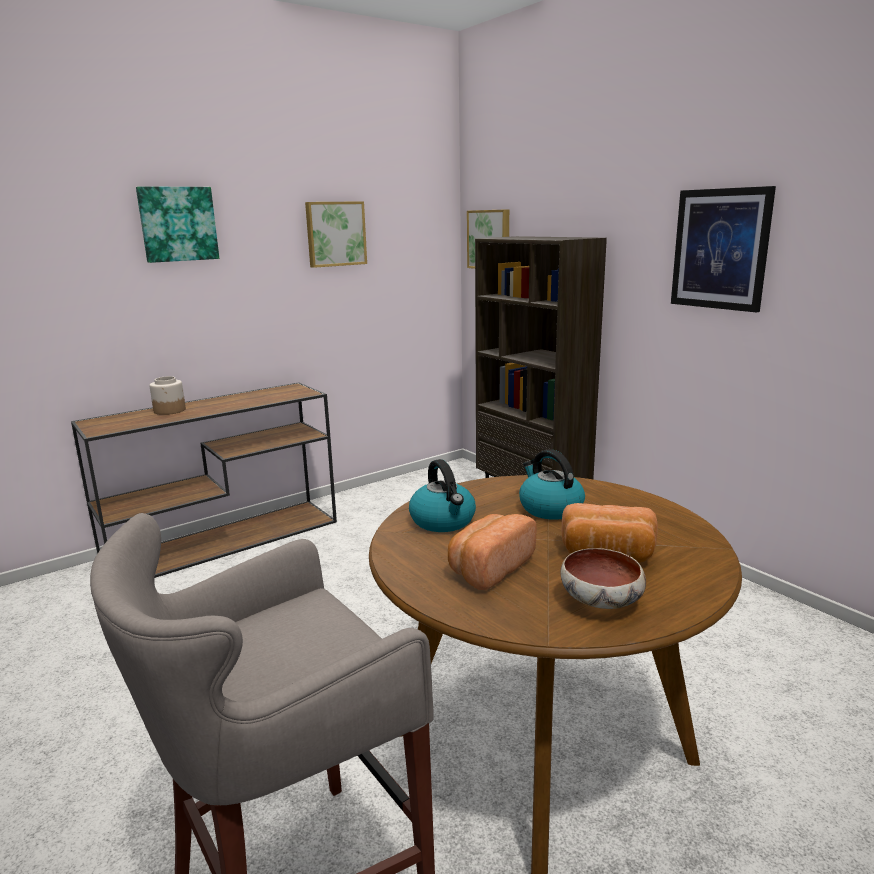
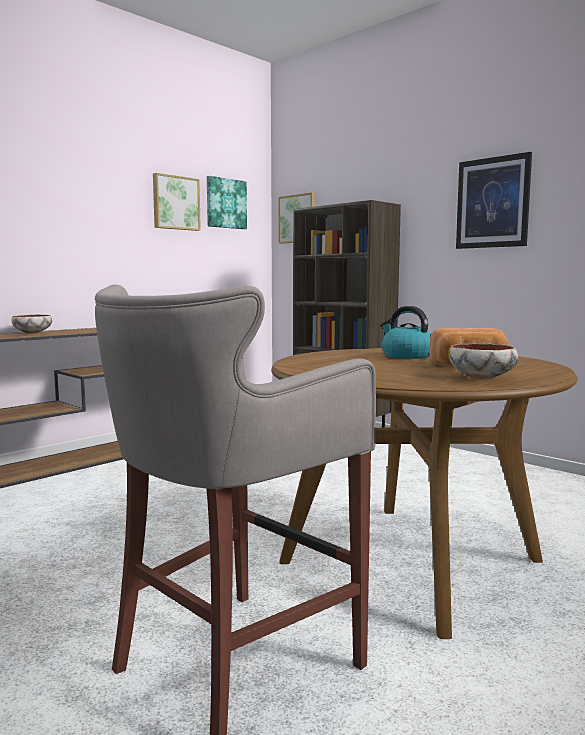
camera: 10 degrees left, 10 degrees down
picture [136,187,219,263] -> picture moved to [207,176,247,229]
jar [149,376,186,415] -> bowl [11,315,52,334]
kettle [409,459,476,532] -> none
bread [448,514,537,590] -> none

